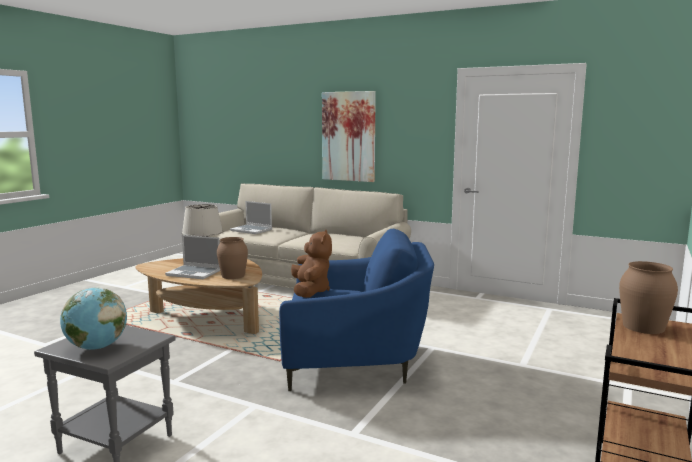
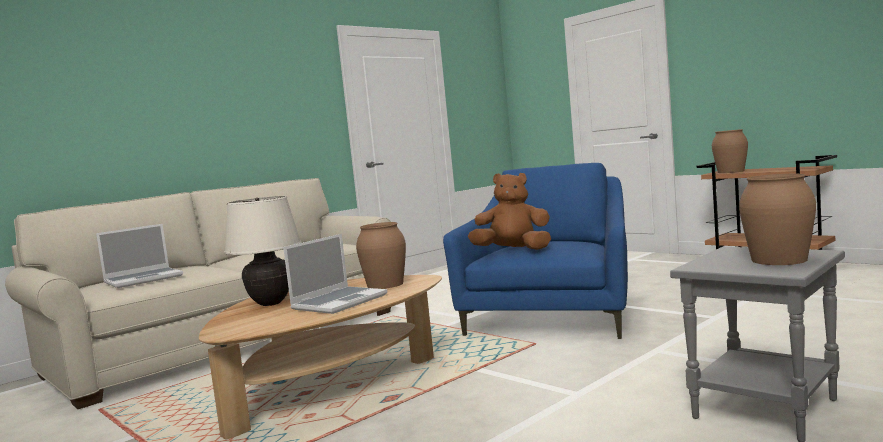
camera: 70 degrees left, 5 degrees down
globe [60,288,127,350] -> brown vase [739,174,816,265]
picture [322,91,376,182] -> none

